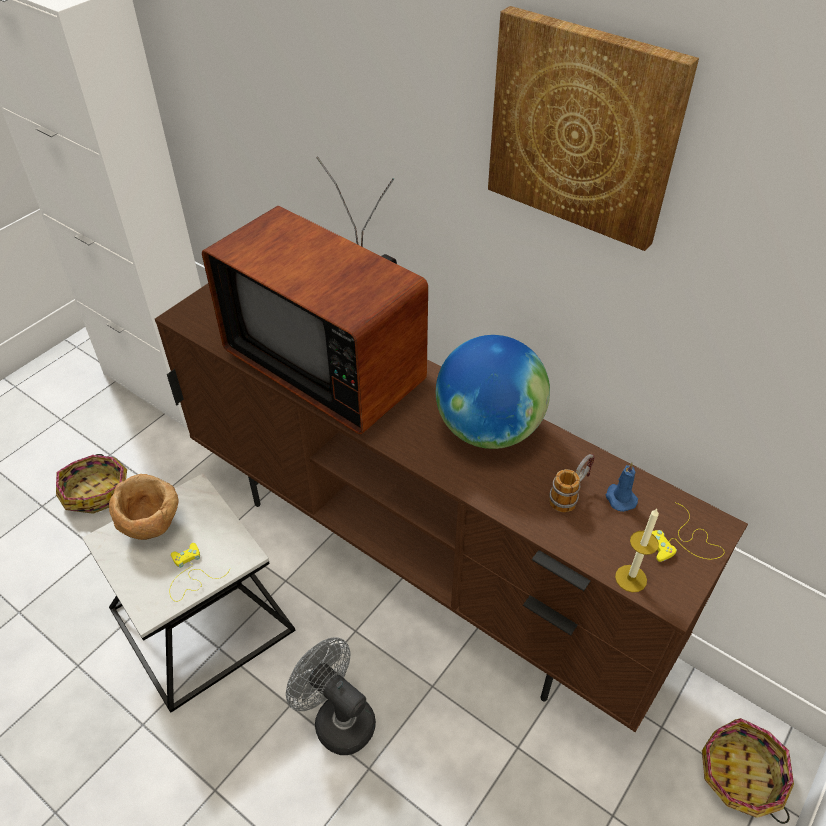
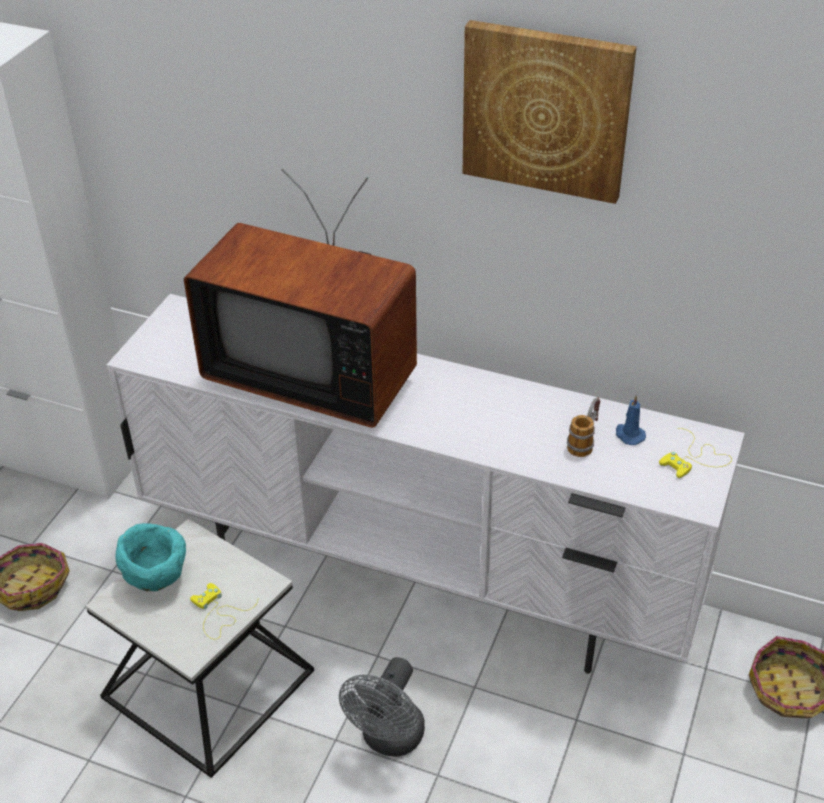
camera: 15 degrees left, 5 degrees down
brown bowl [109,474,179,540] -> turquoise bowl [115,523,186,591]
brown tv stand [155,283,748,732] -> white tv stand [107,294,745,674]
grey fan [286,637,376,755] -> grey fan turned 90 degrees counterclockwise [339,657,425,757]
globe [436,335,550,449] -> none
candle [615,509,659,592] -> none

